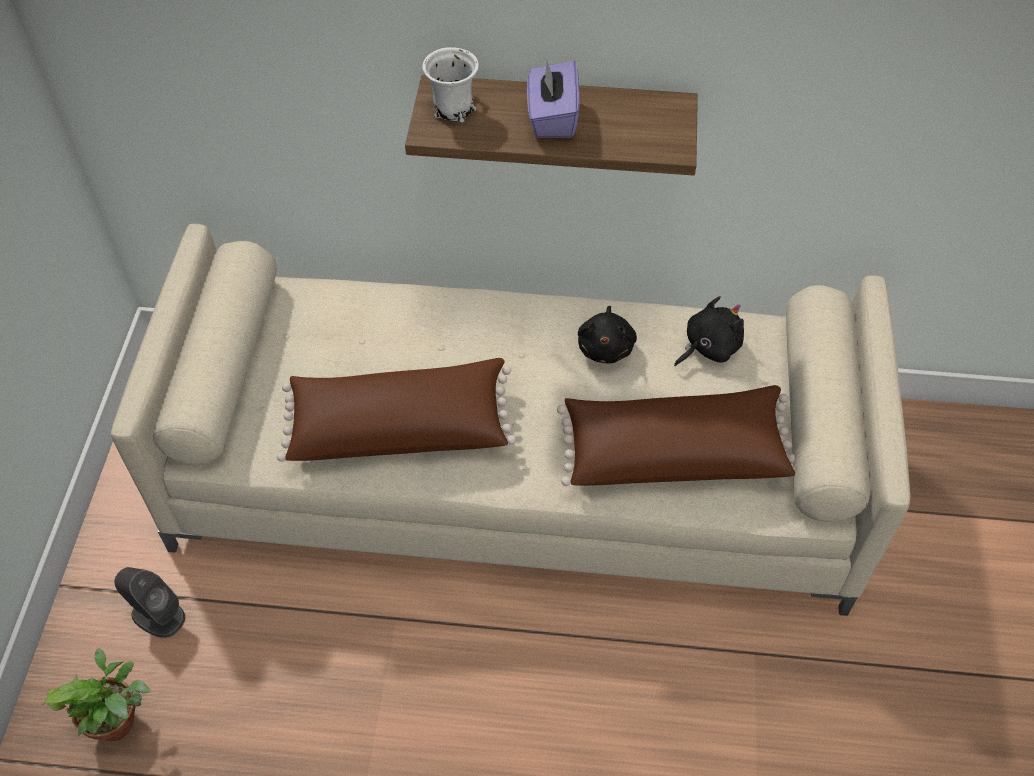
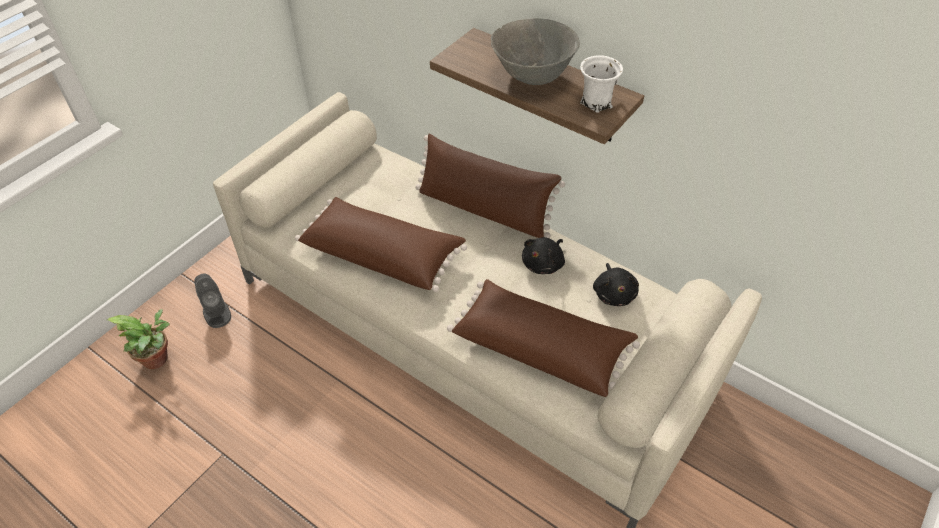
camera: 30 degrees right, 5 degrees down
white mug [422,47,479,122] -> white mug moved to [580,55,623,113]
purple tissue box [527,58,580,138] -> grey bowl [491,18,580,85]
black plush toy [674,296,744,366] -> black plush toy turned 90 degrees clockwise [593,263,639,306]
none -> brown pillow [415,134,565,238]

